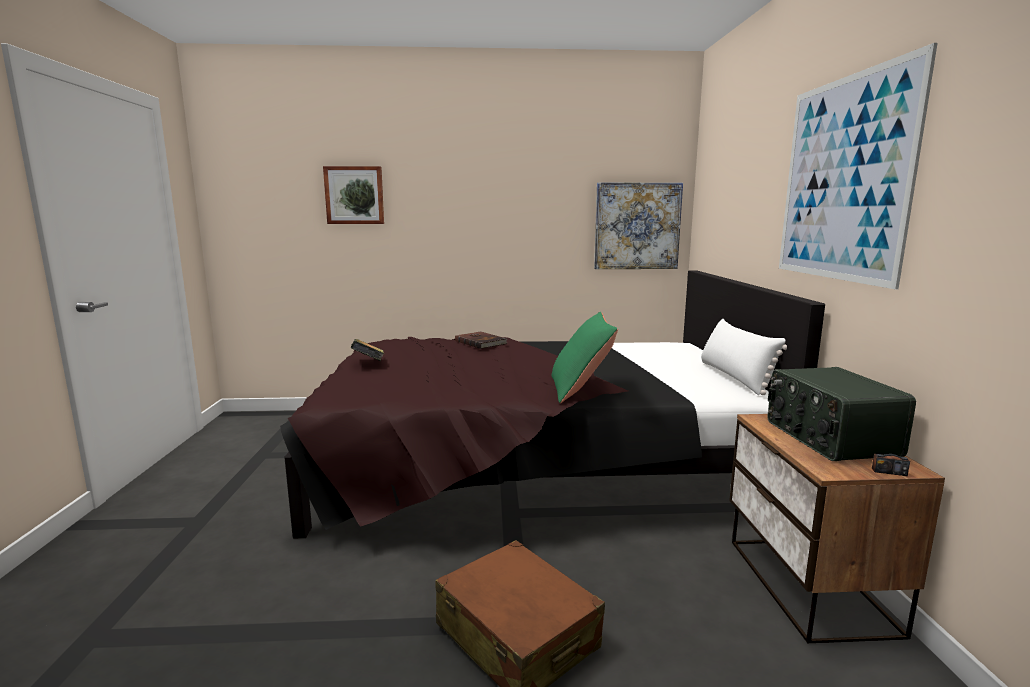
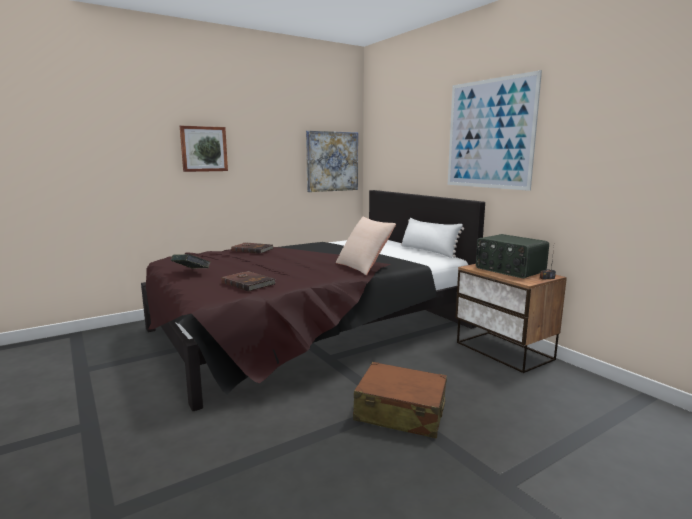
camera: 30 degrees left, 0 degrees up
picture [323,166,384,224] -> picture moved to [180,126,228,172]
green pillow [551,312,618,403] -> beige pillow [336,217,396,275]
none -> brown book [221,271,276,292]

